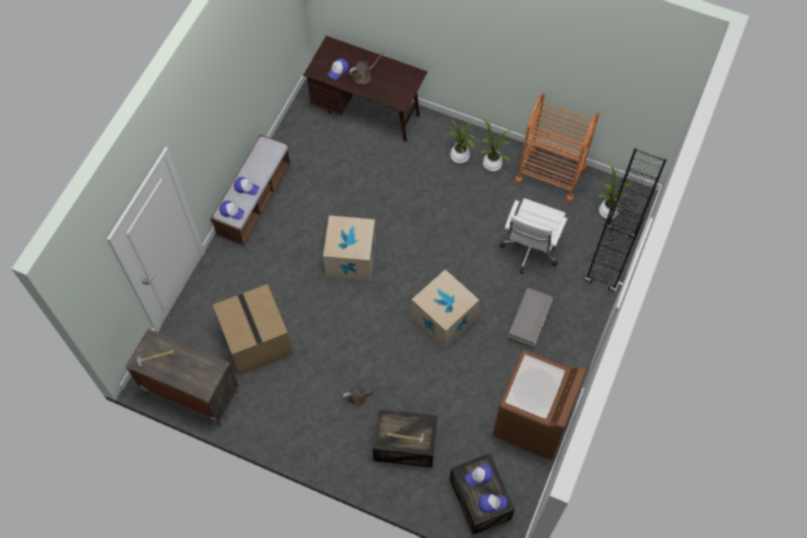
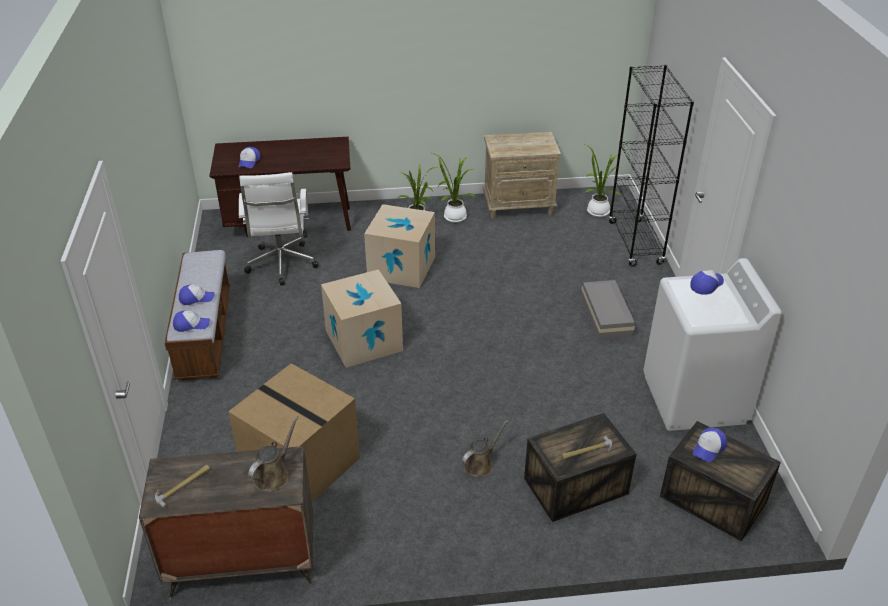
camera: 30 degrees left, 25 degrees down
brown watering can [349,52,385,84] -> brown watering can moved to [248,416,298,491]
cardboard box [411,269,479,349] -> cardboard box moved to [364,204,435,288]
cap [478,494,507,513] -> cap moved to [690,270,724,295]
brown washing machine [493,350,587,460] -> white washing machine [643,258,782,431]
white office chair [500,198,568,274] -> white office chair moved to [239,172,319,285]
orange cart [515,93,599,203] -> beige nightstand [483,132,561,219]

